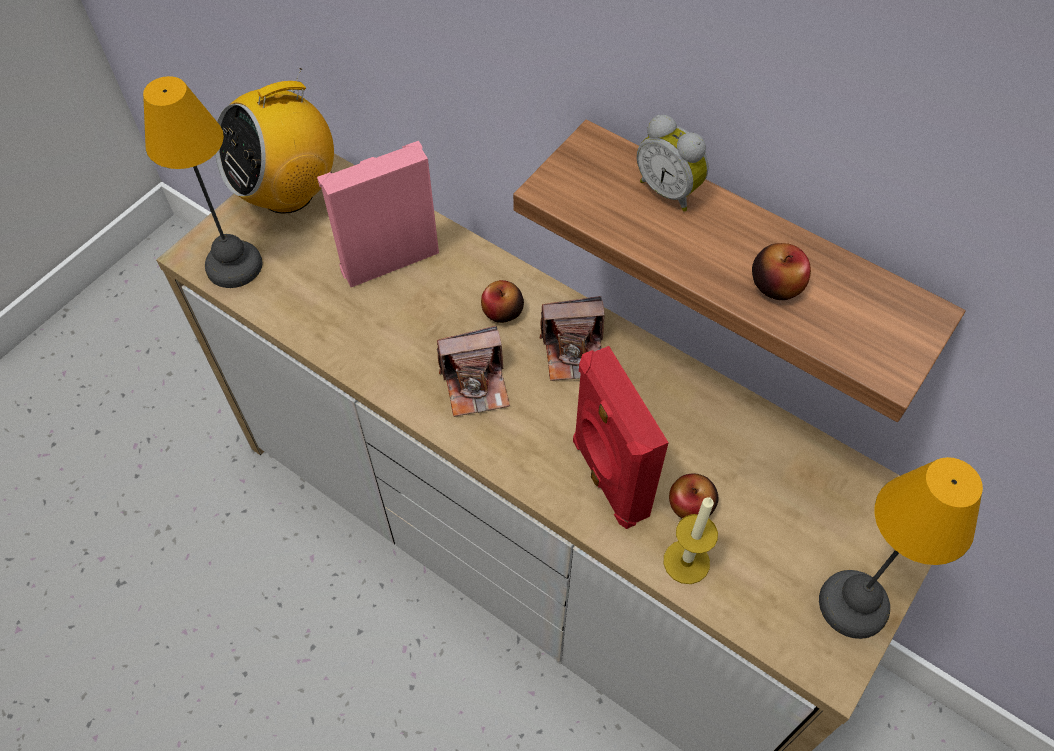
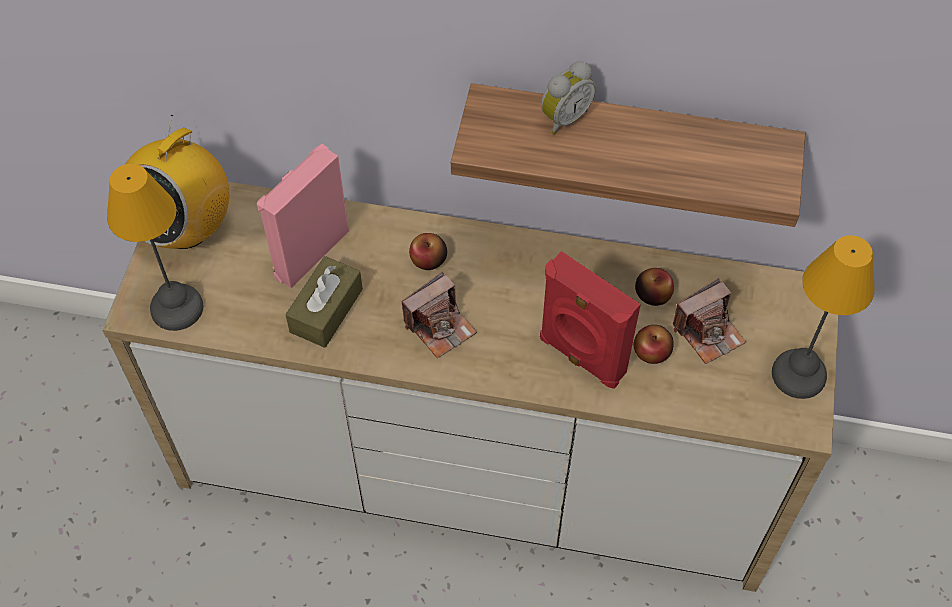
camera: 25 degrees left, 0 degrees up
camera [540,296,605,381] -> camera moved to [673,278,746,364]
alarm clock [637,115,708,212] -> alarm clock turned 60 degrees counterclockwise [541,61,596,135]
candle [664,497,718,584] -> none
apple [752,243,811,300] -> apple moved to [635,268,674,306]
none -> brown tissue box [285,256,363,348]

